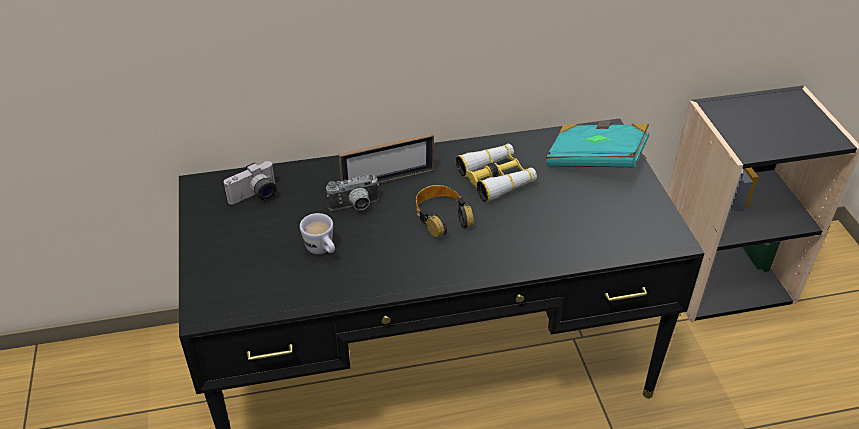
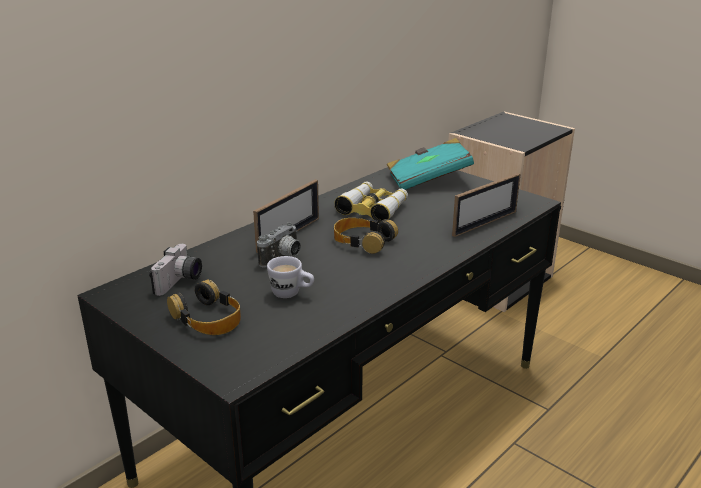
camera: 35 degrees left, 15 degrees down
none -> headphones [167,280,241,335]
none -> picture frame [452,173,521,237]

